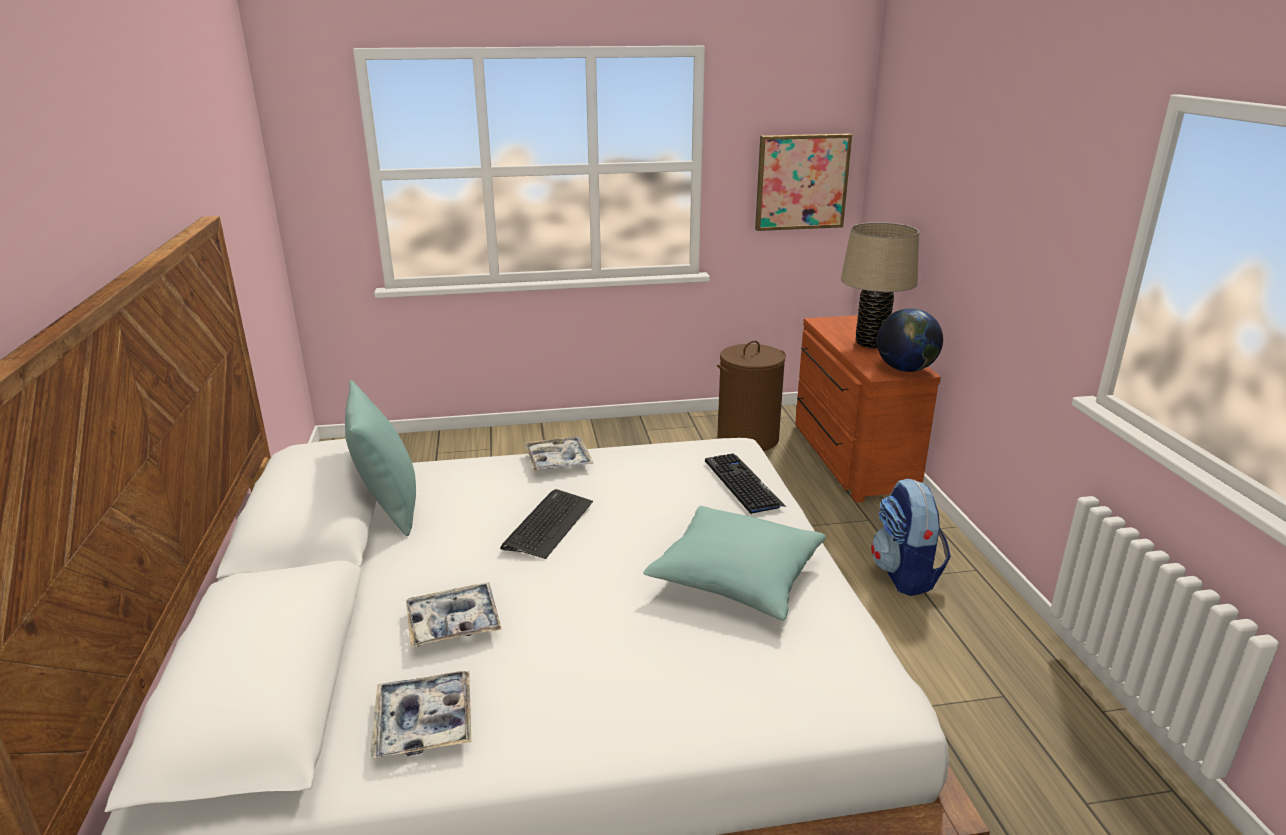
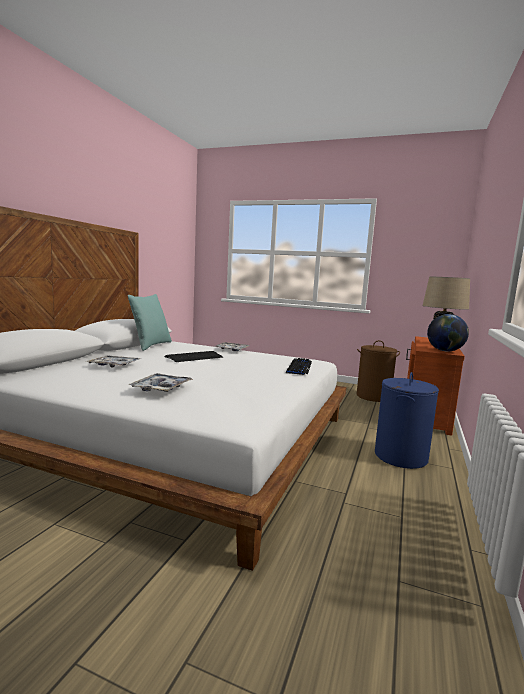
camera: 30 degrees right, 15 degrees down
tray [370,671,471,758] -> tray moved to [128,373,193,392]
turquoise pillow [643,506,826,621] -> none
picture [755,134,852,231] -> none
backpack [871,479,951,596] -> blue laundry basket [375,372,439,469]

